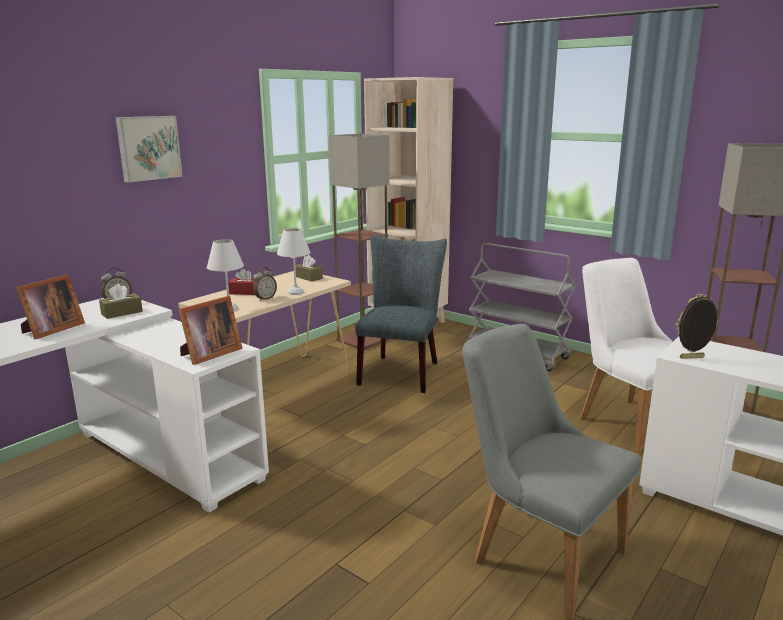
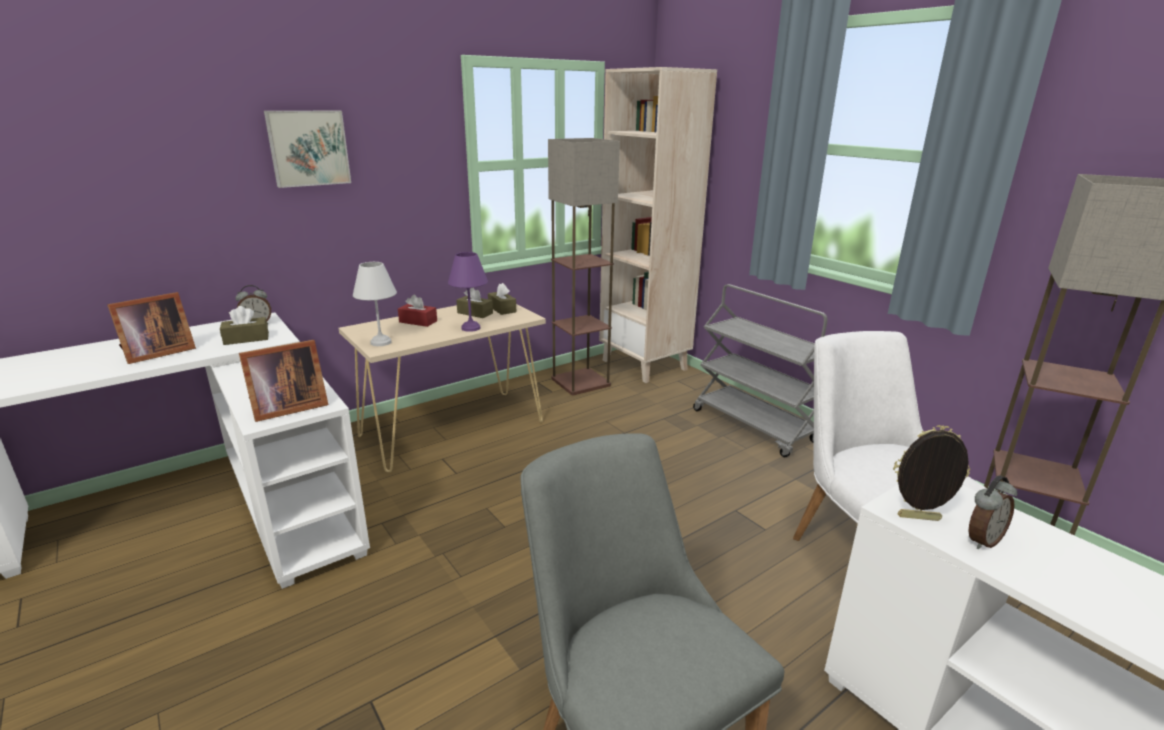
camera: 15 degrees right, 5 degrees up
alarm clock [253,267,277,301] -> alarm clock moved to [968,475,1017,549]
white table lamp [277,228,310,295] -> purple table lamp [448,252,488,332]
grey chair [355,235,447,393] -> none
none -> brown tissue box [456,288,493,318]

